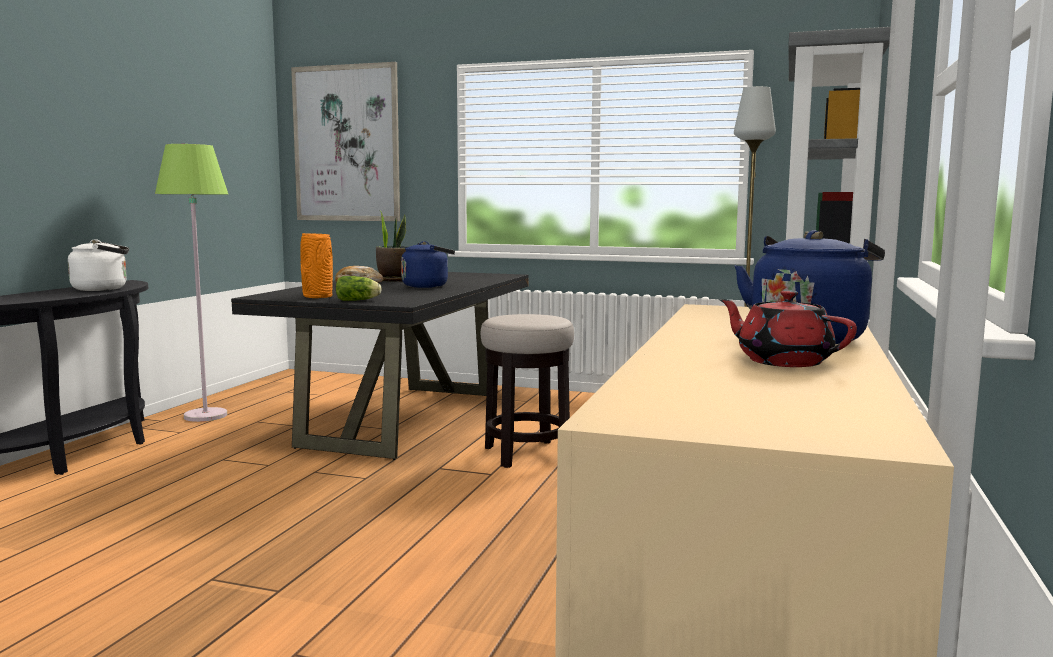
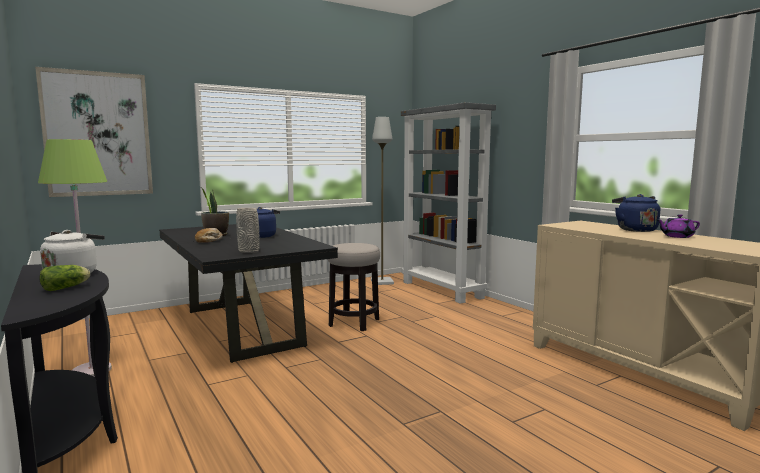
camera: 50 degrees left, 0 degrees up
orange vase [300,233,333,298] -> grey vase [236,208,260,253]
lettuce [336,276,382,301] -> lettuce moved to [39,265,90,291]
red teapot [719,290,857,367] -> purple teapot [656,214,700,238]

